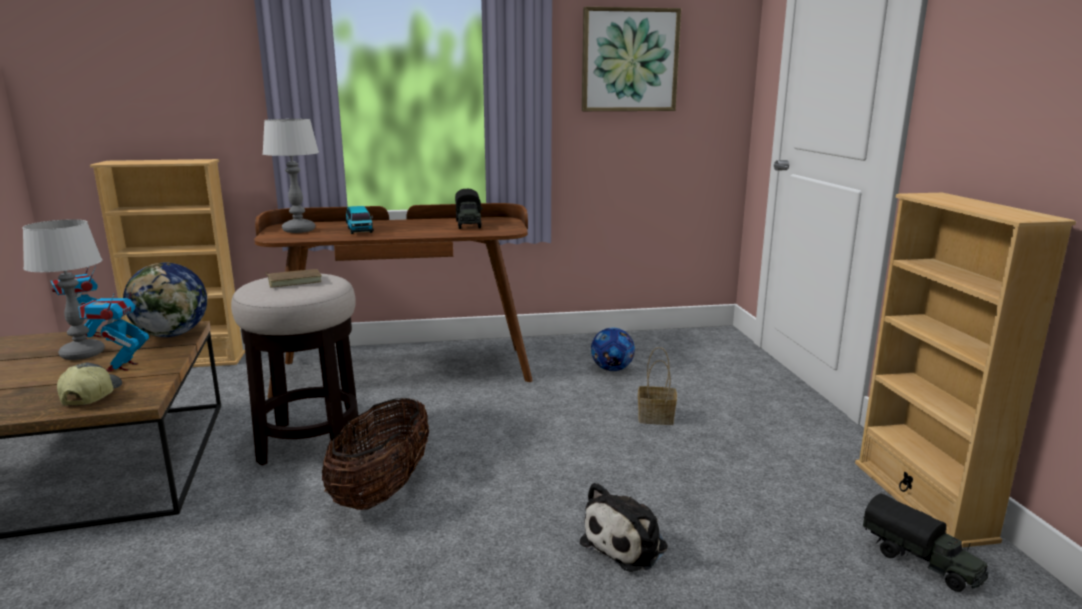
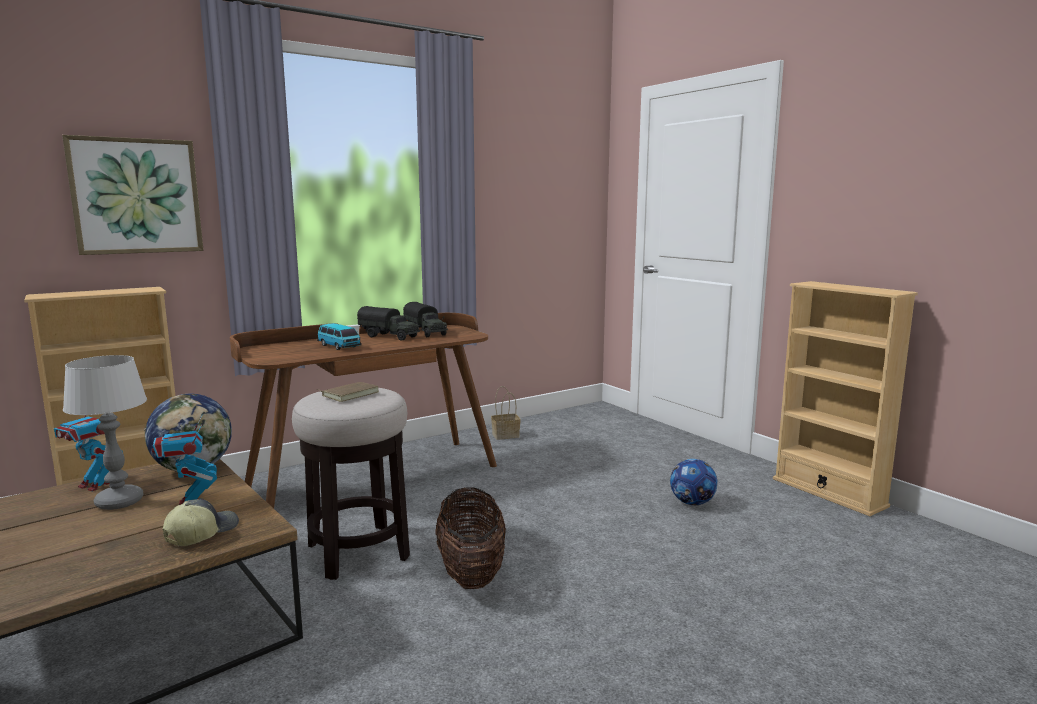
camera: 25 degrees left, 5 degrees down
cap [57,363,122,406] -> cap turned 60 degrees clockwise [163,499,239,546]
table lamp [262,119,319,233] -> none
plush toy [580,482,668,572] -> none
picture [582,7,681,111] -> picture moved to [62,135,204,255]
football [591,328,635,371] -> football moved to [670,459,718,505]
basket [638,347,677,425] -> basket moved to [491,386,521,440]
toy truck [863,494,989,592] -> toy truck moved to [357,306,420,341]

